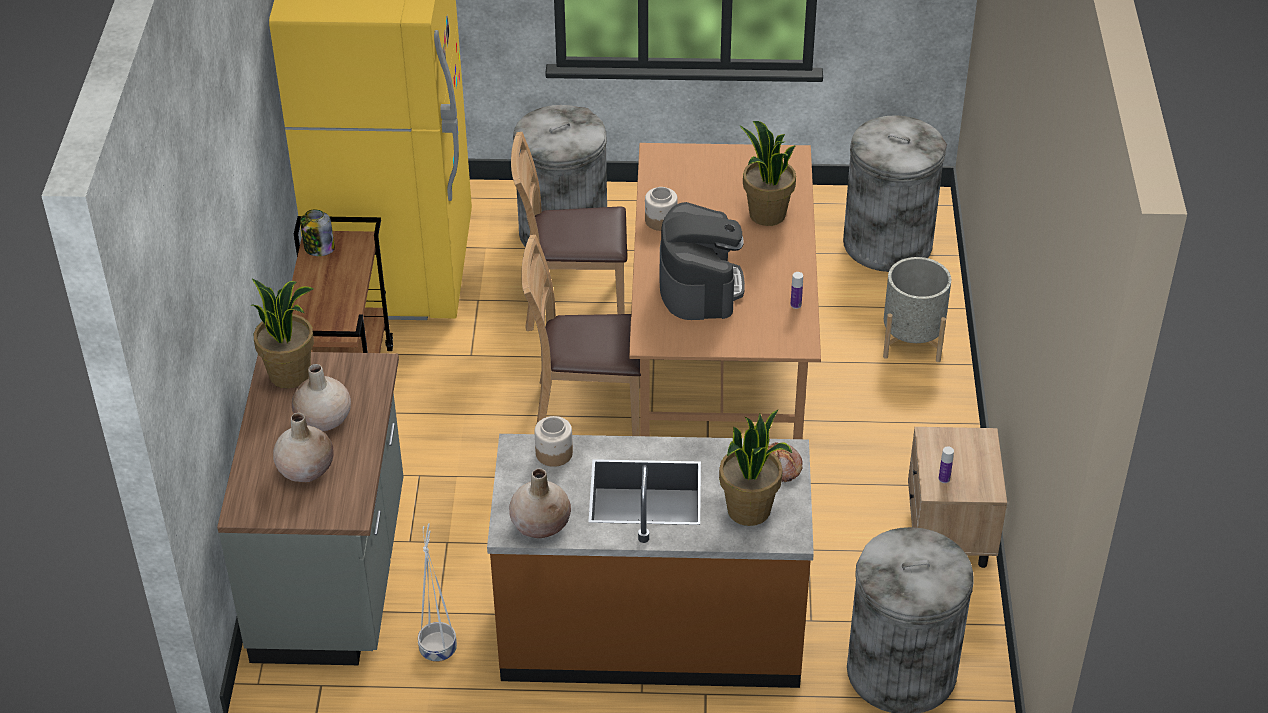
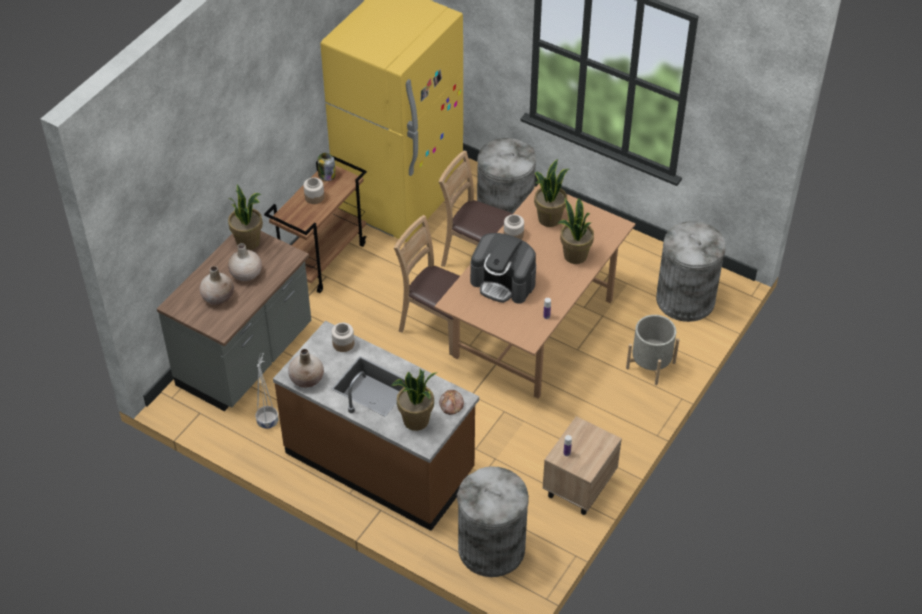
camera: 30 degrees right, 5 degrees up
coffee machine [660,202,745,320] -> coffee machine turned 90 degrees clockwise [470,233,536,304]
none -> jar [304,178,324,204]
none -> potted plant [534,159,569,227]

